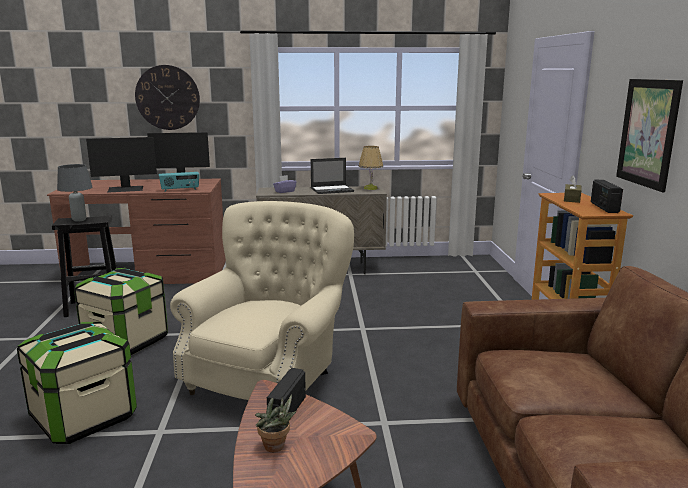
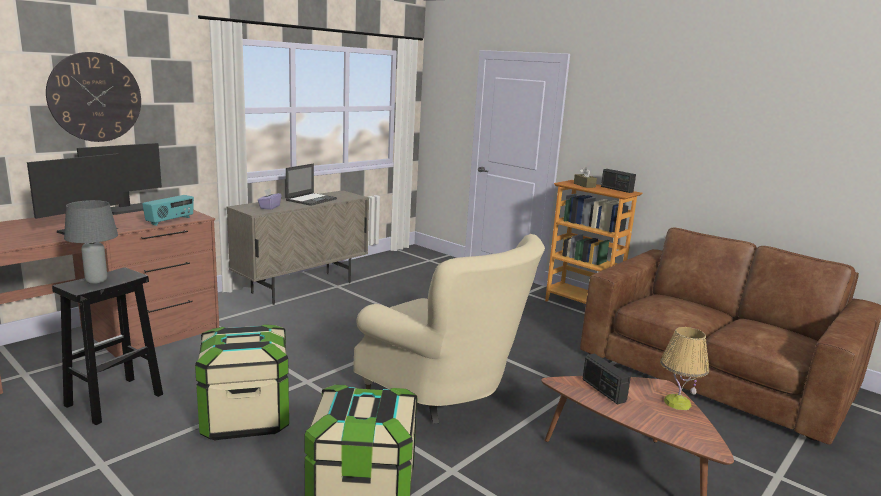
camera: 45 degrees left, 0 degrees up
beige armchair [170,201,354,400] -> beige armchair turned 150 degrees clockwise [353,234,545,424]
potted plant [255,394,297,452] -> none
table lamp [359,146,383,190] -> table lamp moved to [660,327,709,410]
picture [616,79,683,192] -> none

